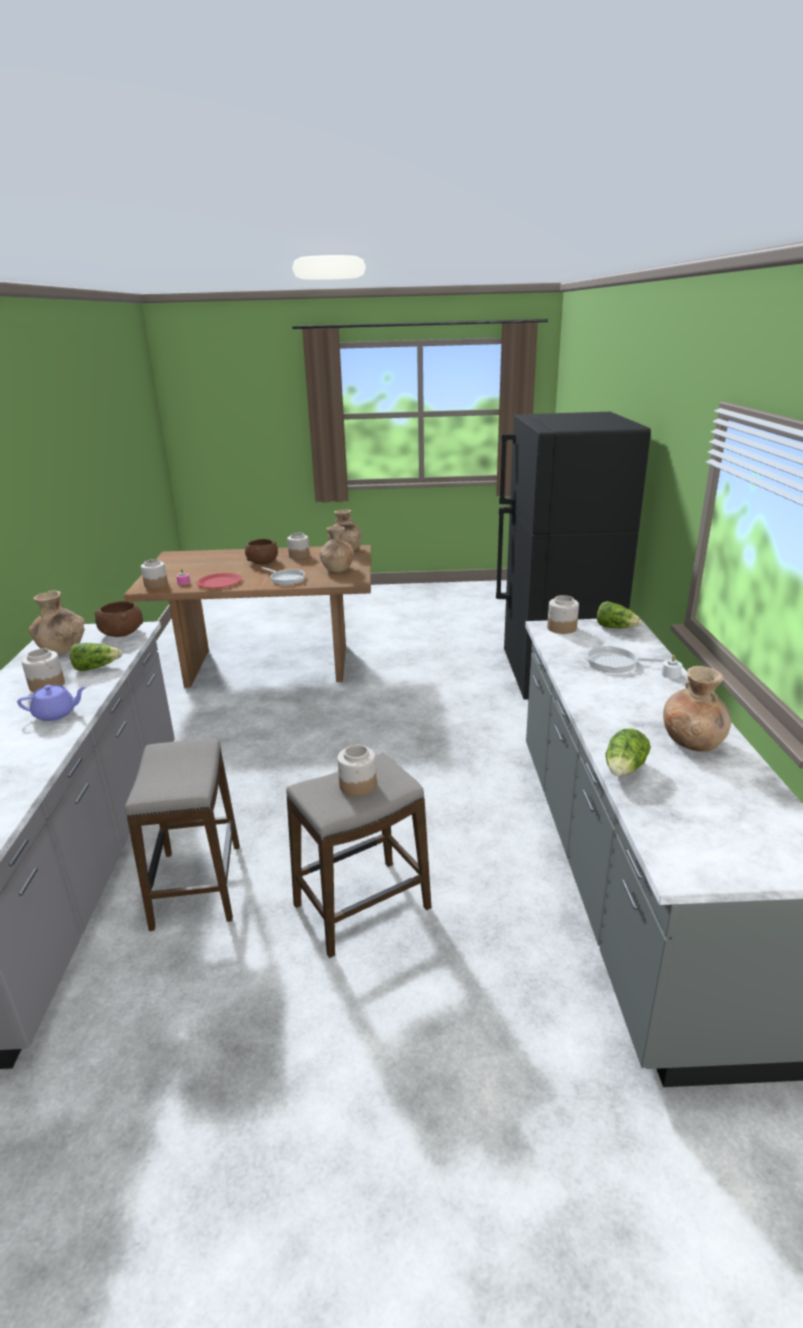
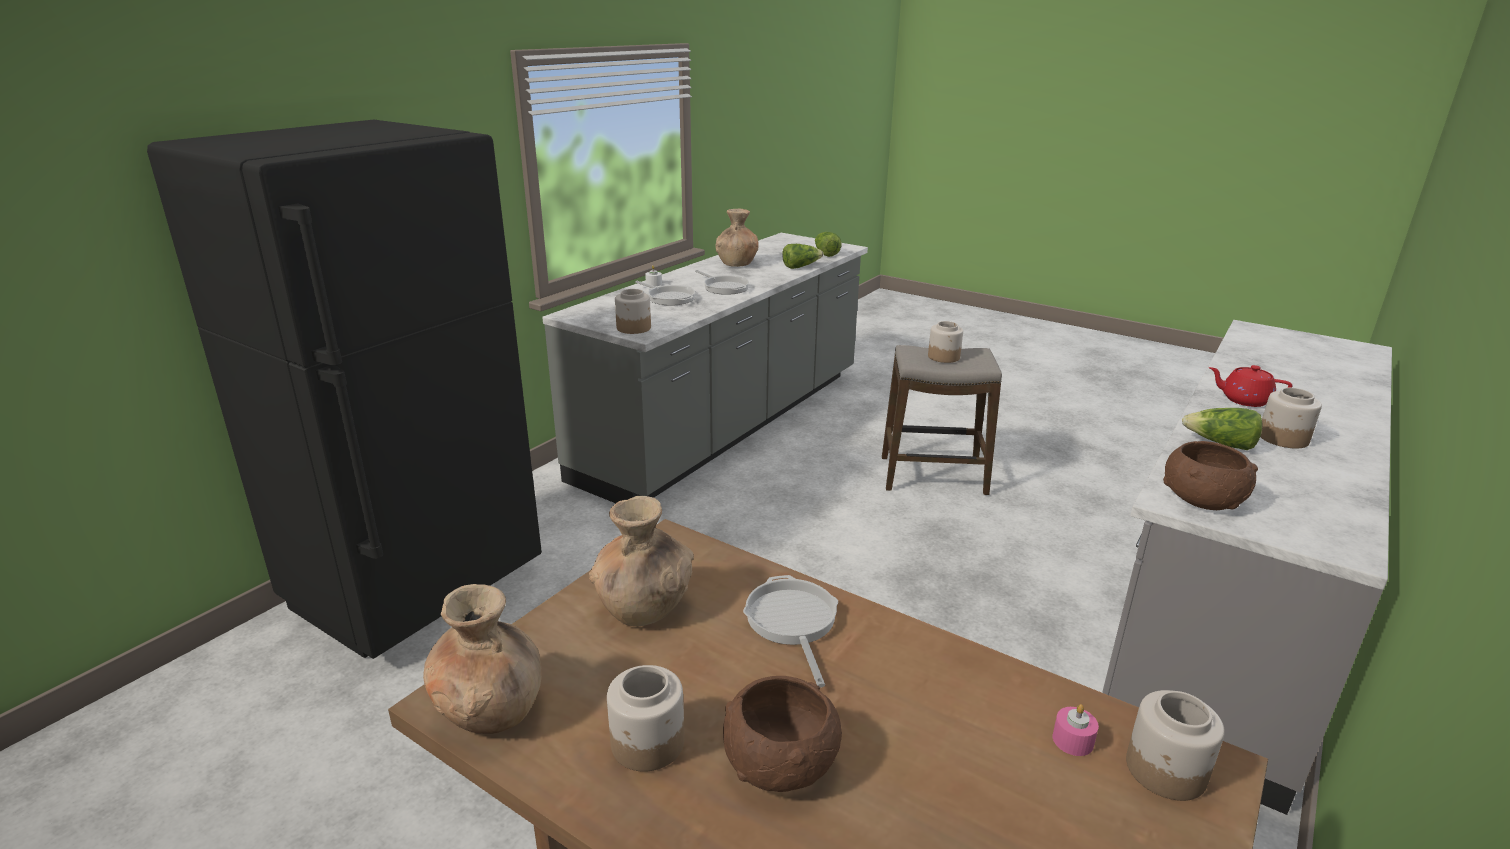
camera: 145 degrees left, 0 degrees up
purple teapot [17,685,87,721] -> red teapot [1209,365,1292,407]
brown vase [28,591,85,655] -> none
stool [125,738,240,931] -> none
red plate [197,573,242,588] -> none
lettuce [597,601,642,628] -> lettuce moved to [815,232,842,257]
none -> frying pan [695,270,749,295]

